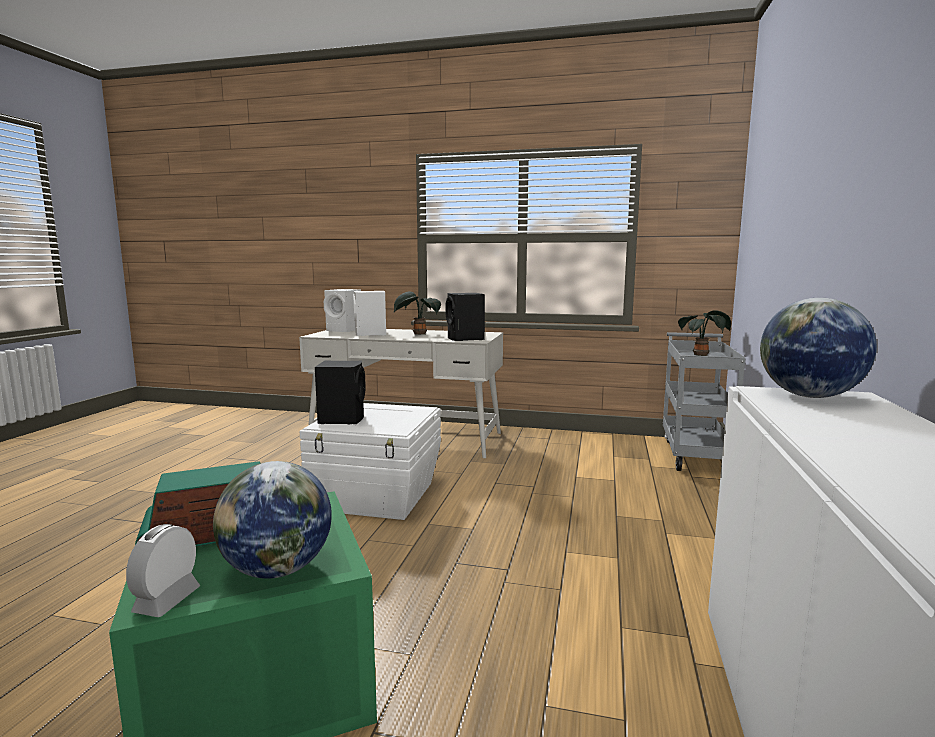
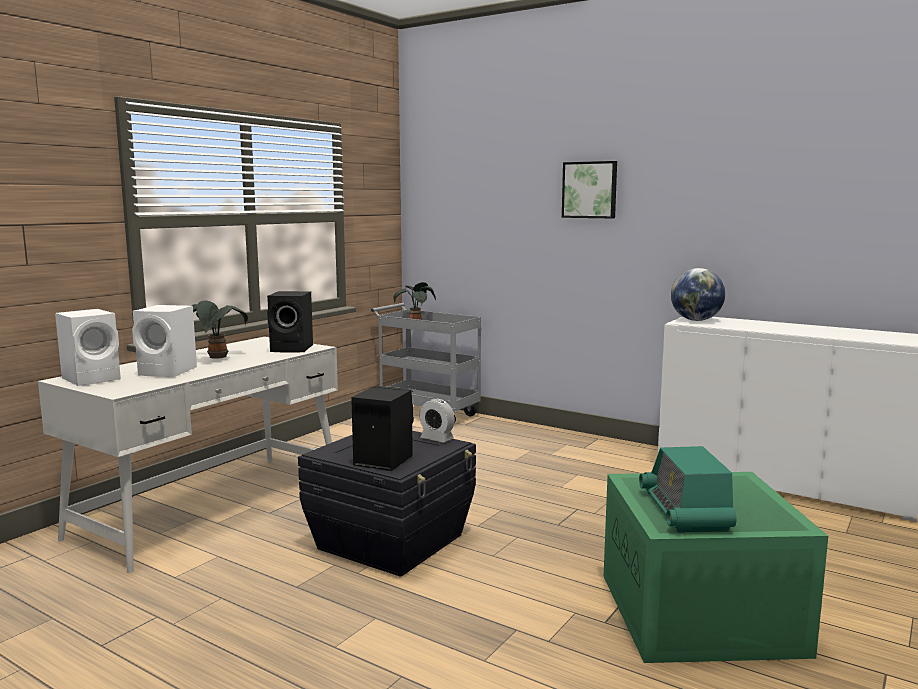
camera: 70 degrees left, 0 degrees up
alarm clock [126,524,200,617] -> alarm clock moved to [419,399,455,442]
globe [213,461,332,579] -> none
white storage box [300,403,441,520] -> black storage box [298,431,476,577]
none -> picture [562,161,617,218]

